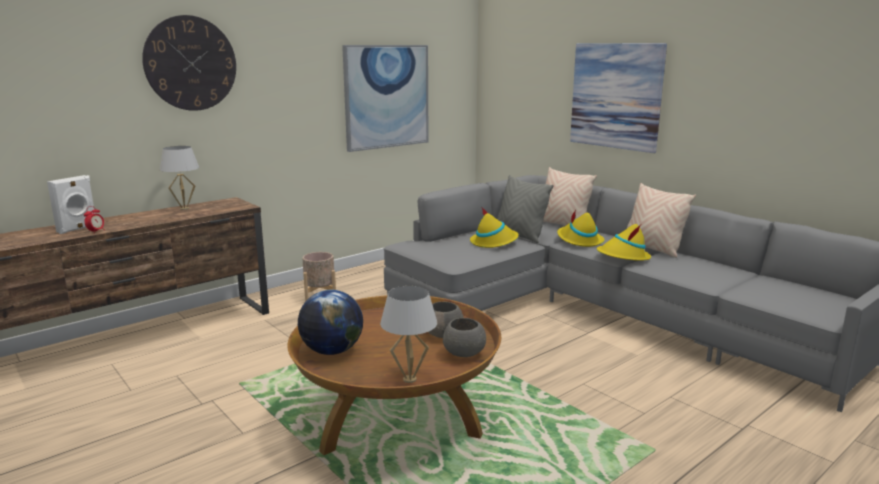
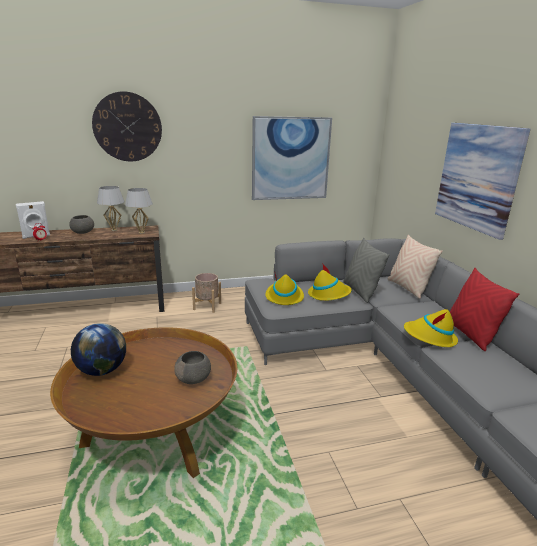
camera: 25 degrees right, 5 degrees up
white table lamp [380,286,437,383] -> white table lamp moved to [125,188,153,234]
grey bowl [443,318,486,357] -> grey bowl moved to [69,215,94,234]
yellow hat [557,210,605,247] -> yellow hat moved to [265,271,304,305]
beige pillow [627,183,696,258] -> red pillow [450,268,519,351]

